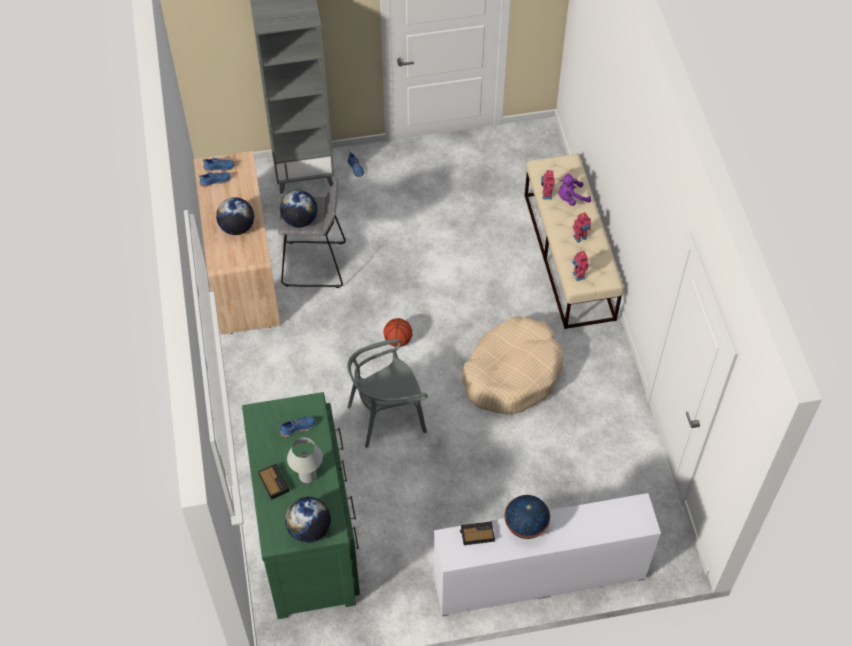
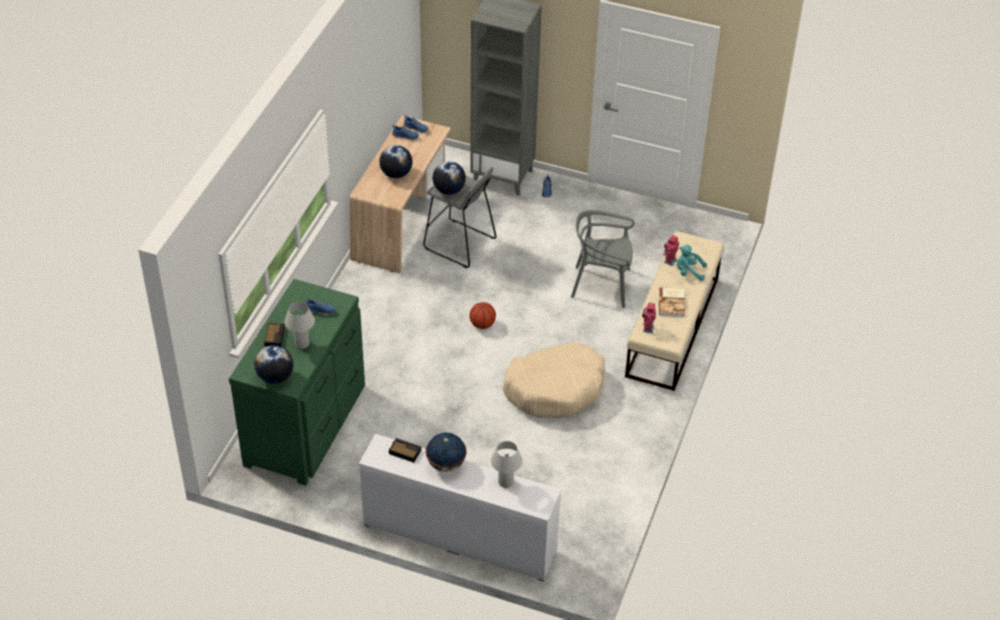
camera: 30 degrees right, 10 degrees down
grey chair [347,339,428,448] -> grey chair moved to [571,210,635,308]
purple plush toy [558,174,591,206] -> turquoise plush toy [677,245,707,281]
toy robot [572,212,591,243] -> book [659,288,685,317]
none -> white table lamp [491,441,522,488]

